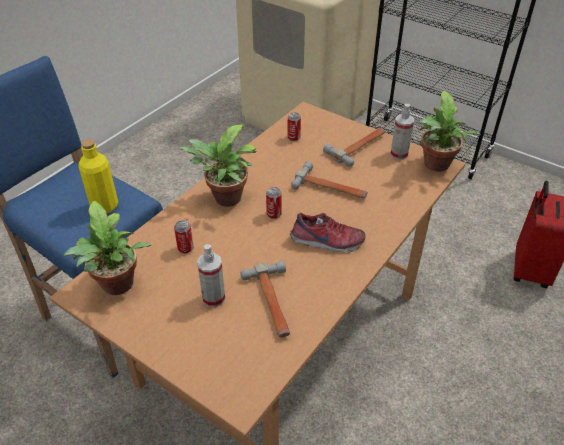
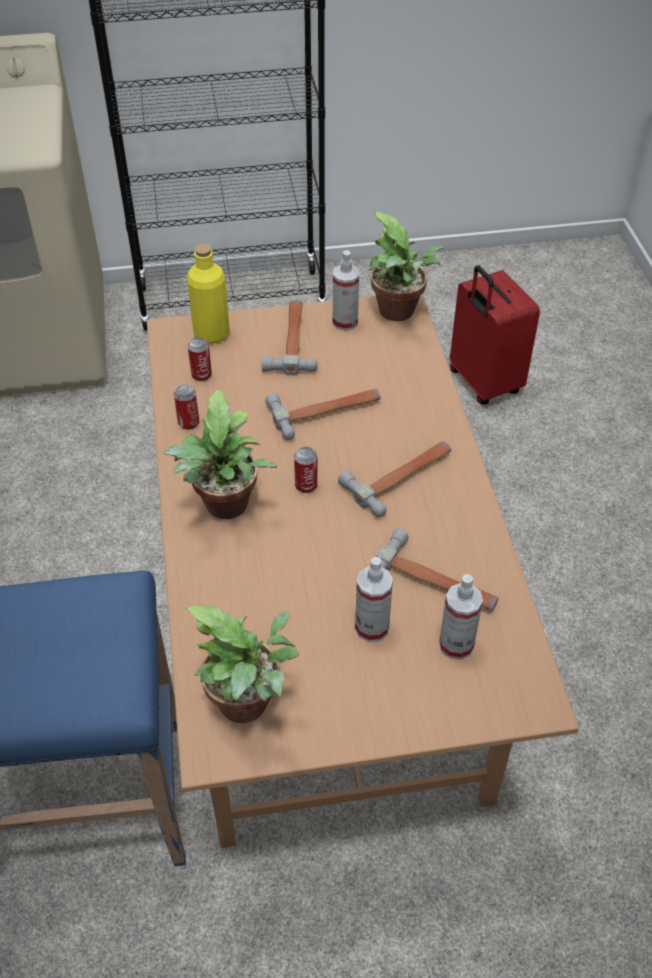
camera: 45 degrees left, 5 degrees up
yellow bottle [78,139,118,213] -> yellow bottle moved to [187,244,230,344]
can [174,220,193,253] -> can moved to [174,385,199,430]
shoe [290,213,365,253] -> hammer [338,441,451,517]
none -> spray bottle [439,574,483,660]

